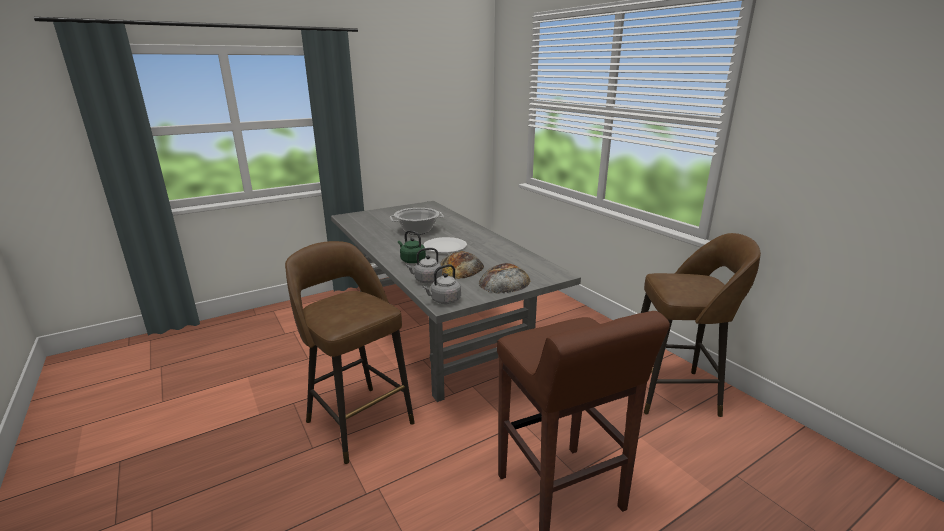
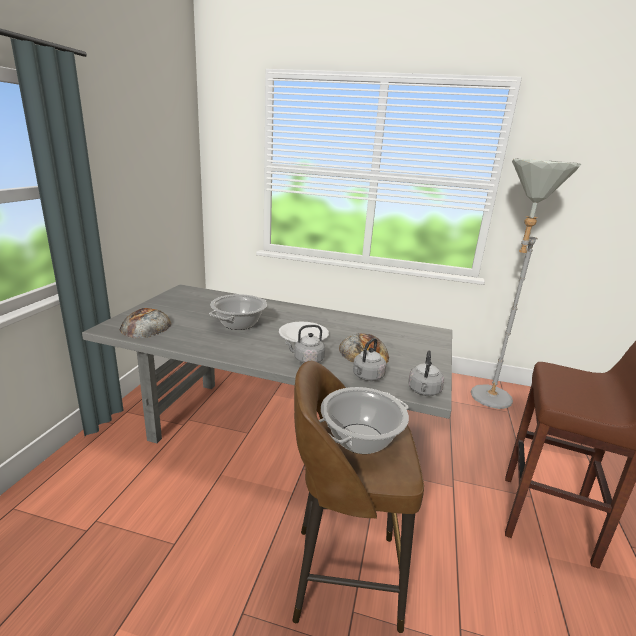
camera: 45 degrees left, 0 degrees up
green kettle [398,230,426,263] -> grey kettle [285,325,325,363]
bread [479,263,530,294] -> bread moved to [119,308,171,338]
brown stool [641,233,761,417] -> grey floor lamp [471,158,581,409]
none -> cooking pot [319,387,409,454]

